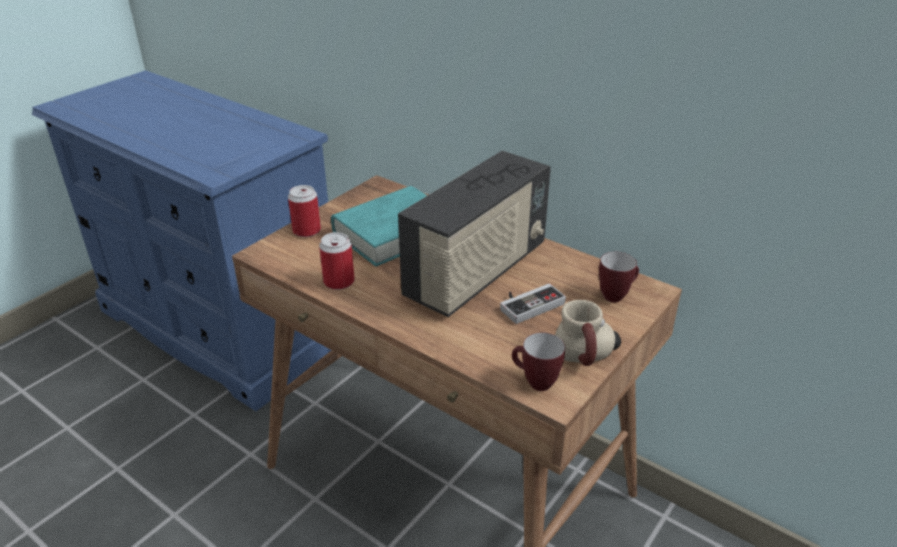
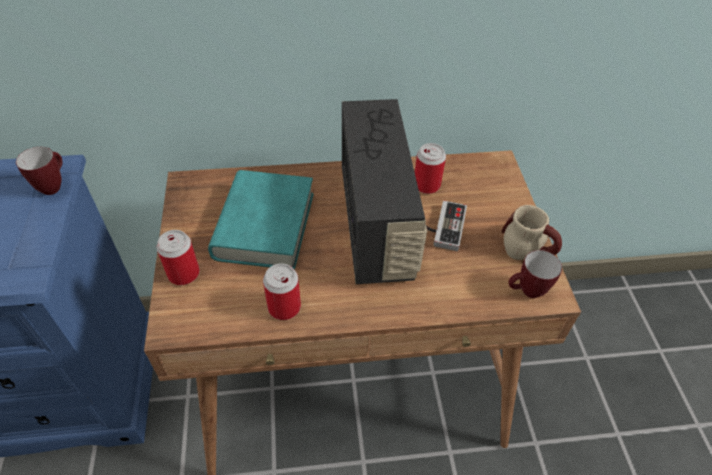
camera: 45 degrees left, 15 degrees up
mug [599,252,639,302] -> mug moved to [16,147,63,195]
none -> can [415,143,446,194]

